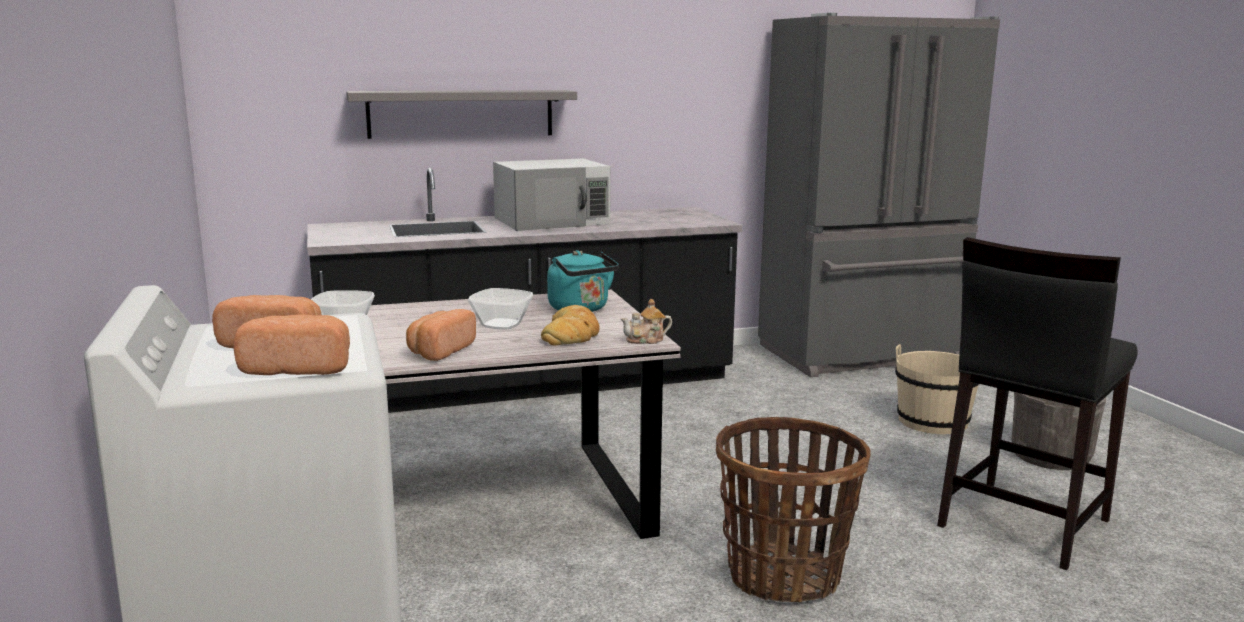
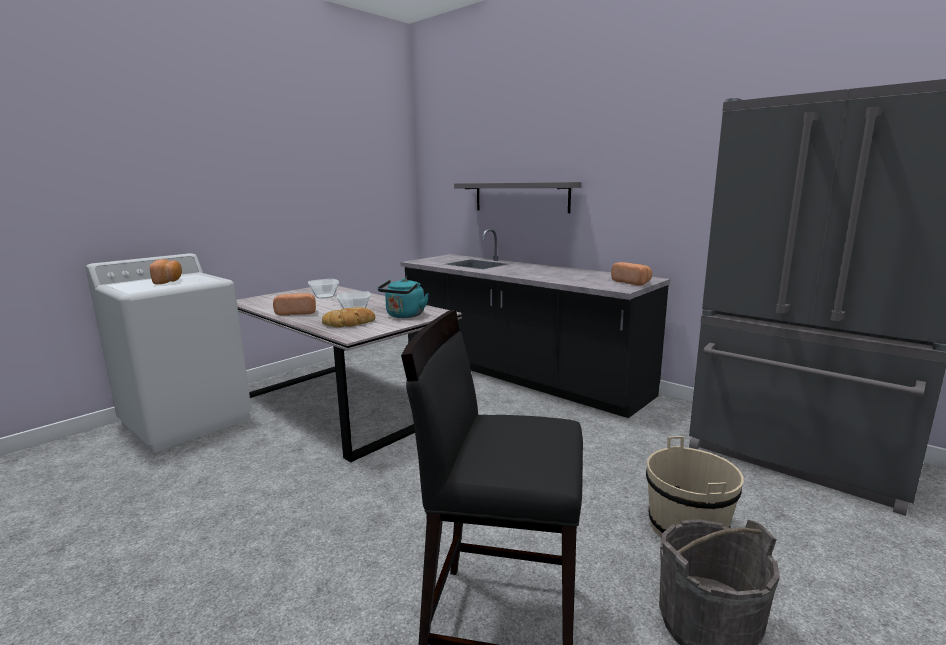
camera: 60 degrees right, 0 degrees up
bread [233,314,350,375] -> bread moved to [611,262,652,286]
white microwave [493,158,611,231] -> none
teapot [621,299,672,344] -> none
basket [716,417,871,602] -> none

